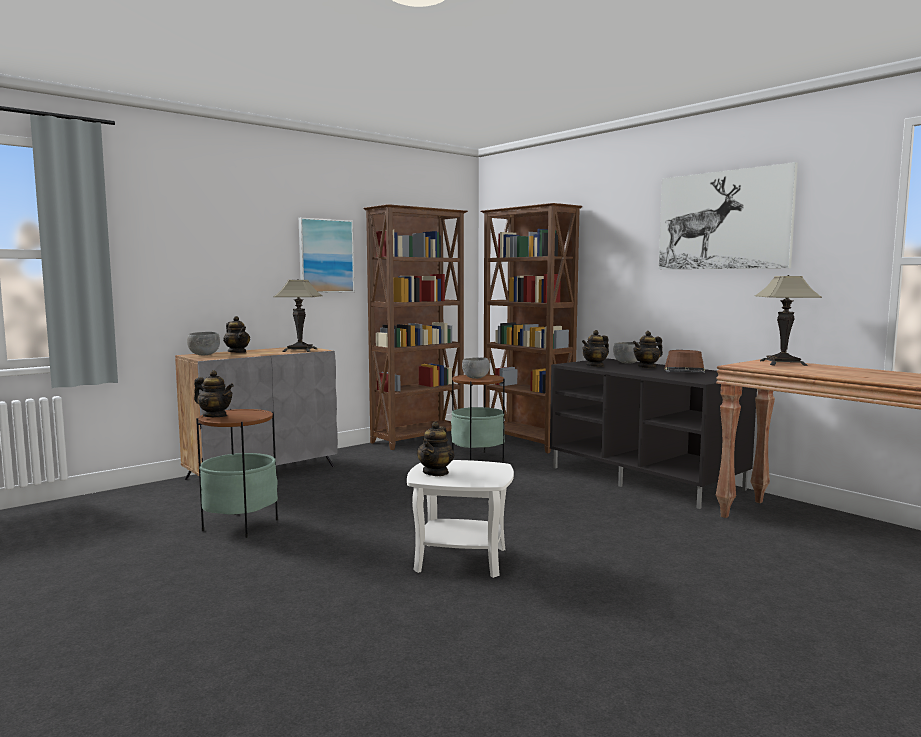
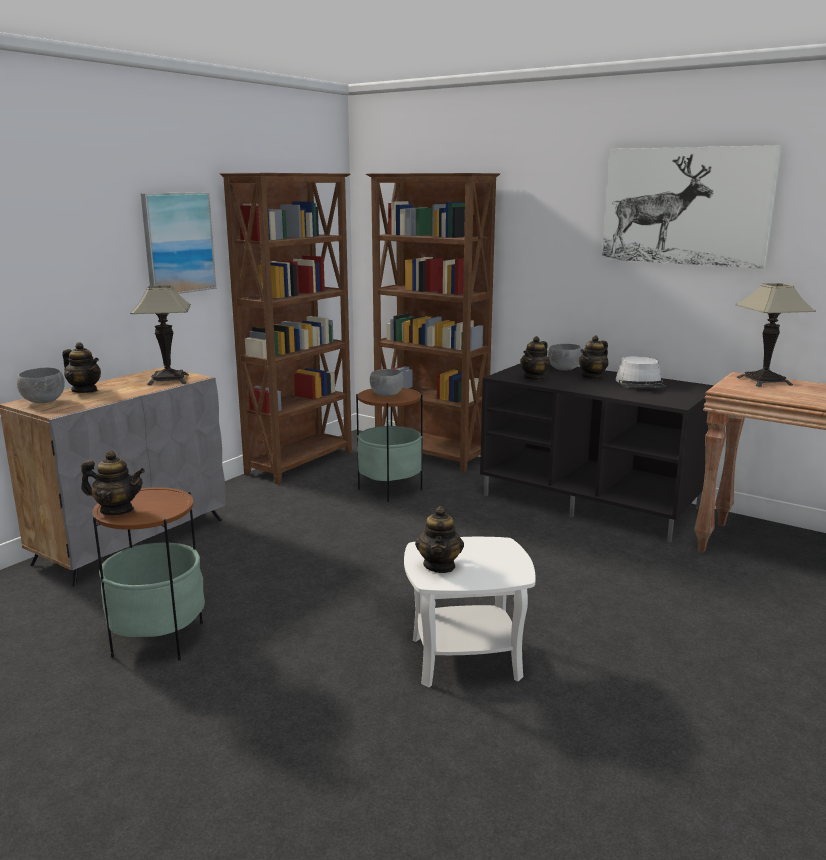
camera: 15 degrees left, 10 degrees up
brown hat [664,350,705,373] -> grey hat [616,356,665,388]

